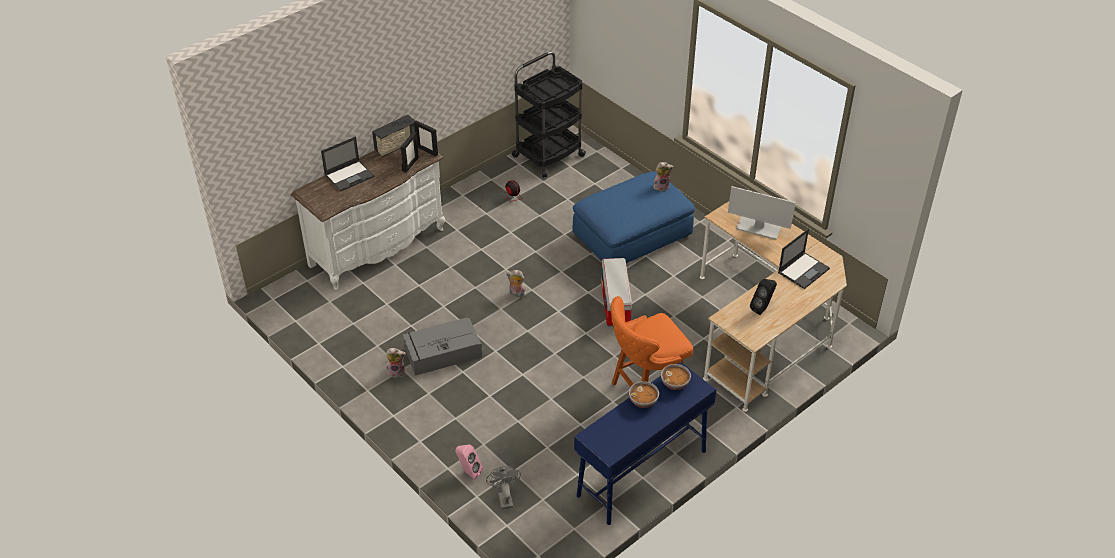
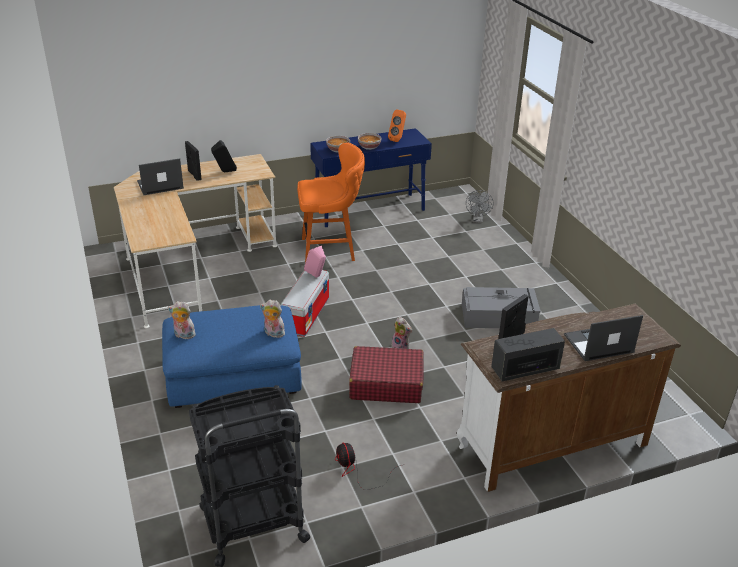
camera: 160 degrees left, 10 degrees down
plush toy [386,348,406,378] -> plush toy moved to [260,300,287,338]
picture frame [414,120,438,156] -> picture frame moved to [185,141,202,181]
pink speaker [455,444,483,480] -> pink speaker moved to [304,246,326,277]
monitor [728,186,796,240] -> none
none -> red suitcase [349,346,424,403]
none -> orange speaker [388,110,406,142]

